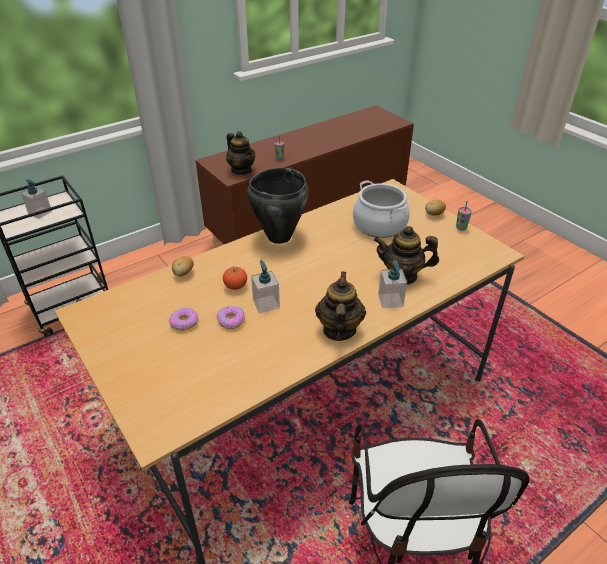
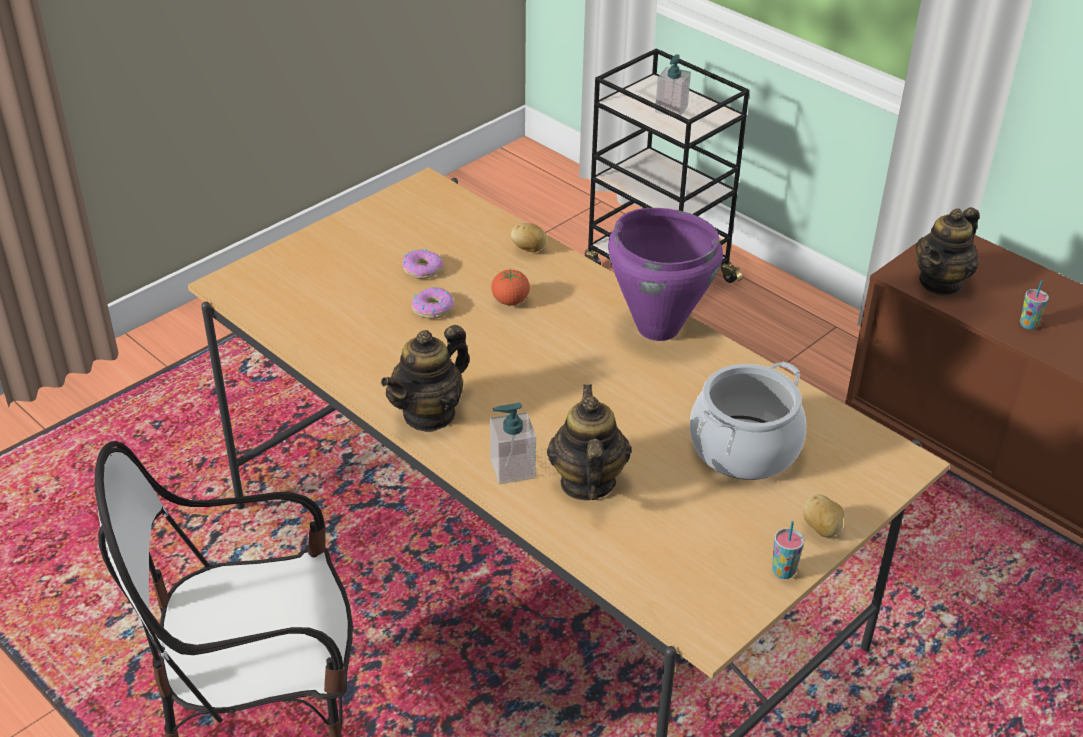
camera: 80 degrees right, 0 degrees up
black cooking pot [247,168,309,244] -> purple cooking pot [608,208,723,341]
soap dispenser [251,260,280,313] -> none
teapot [315,272,366,341] -> teapot turned 135 degrees clockwise [381,325,470,432]

